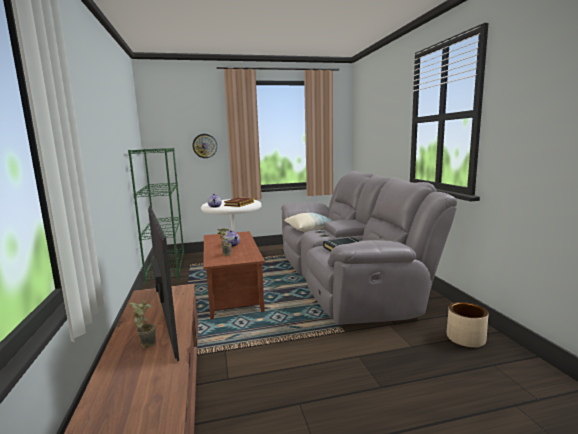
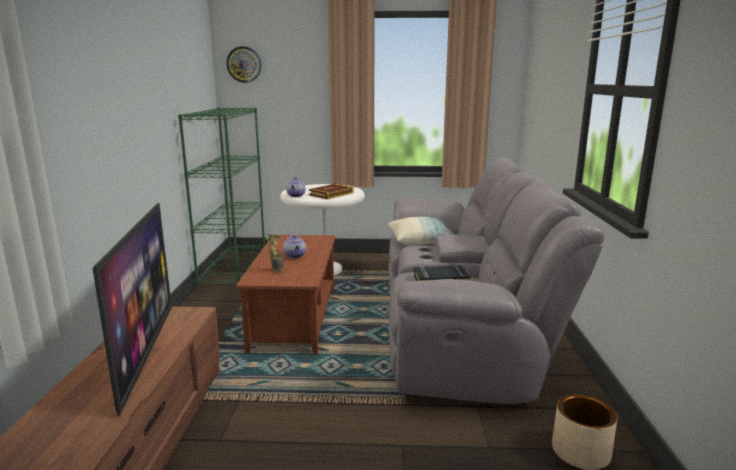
camera: 15 degrees right, 5 degrees up
potted plant [129,299,156,348] -> none
wall clock [193,134,217,158] -> wall clock moved to [226,46,261,83]

